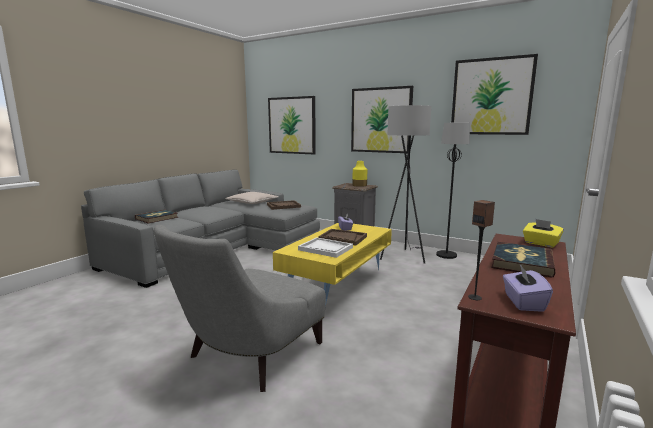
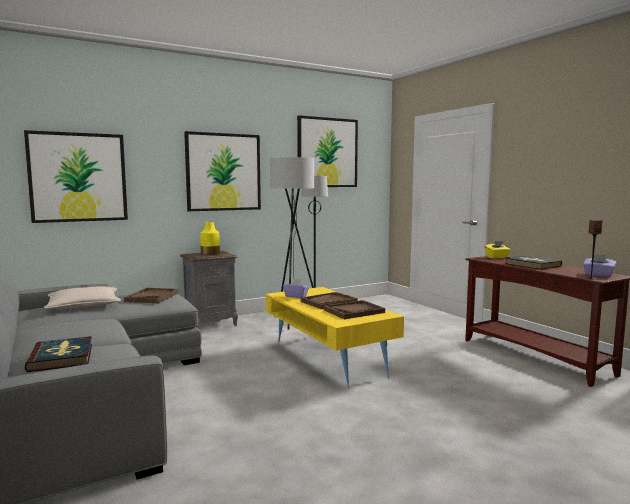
camera: 60 degrees left, 5 degrees down
grey armchair [154,225,326,392] -> none
white tray [298,237,353,258] -> brown tray [324,300,385,320]

